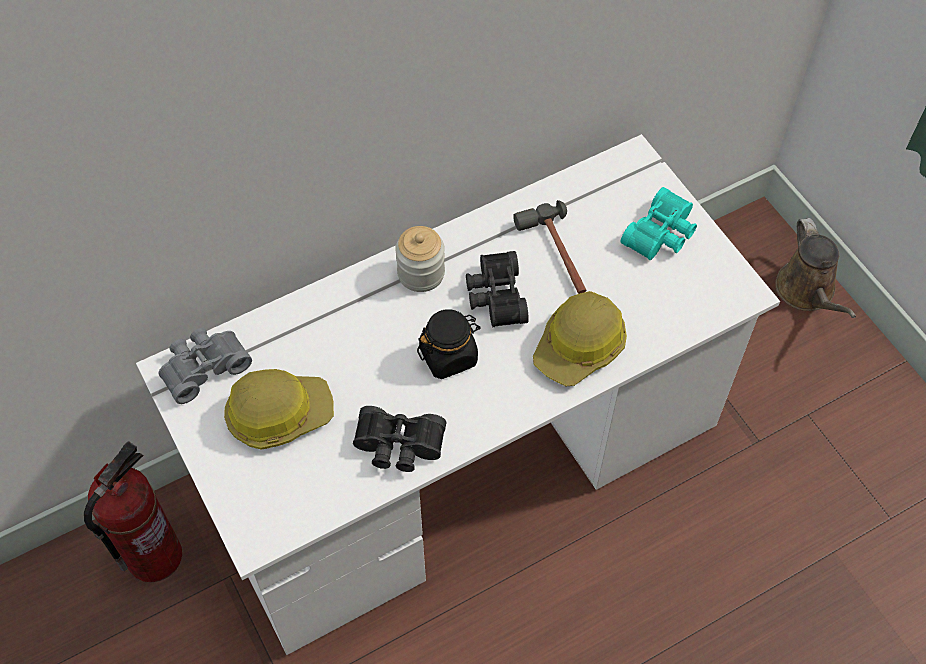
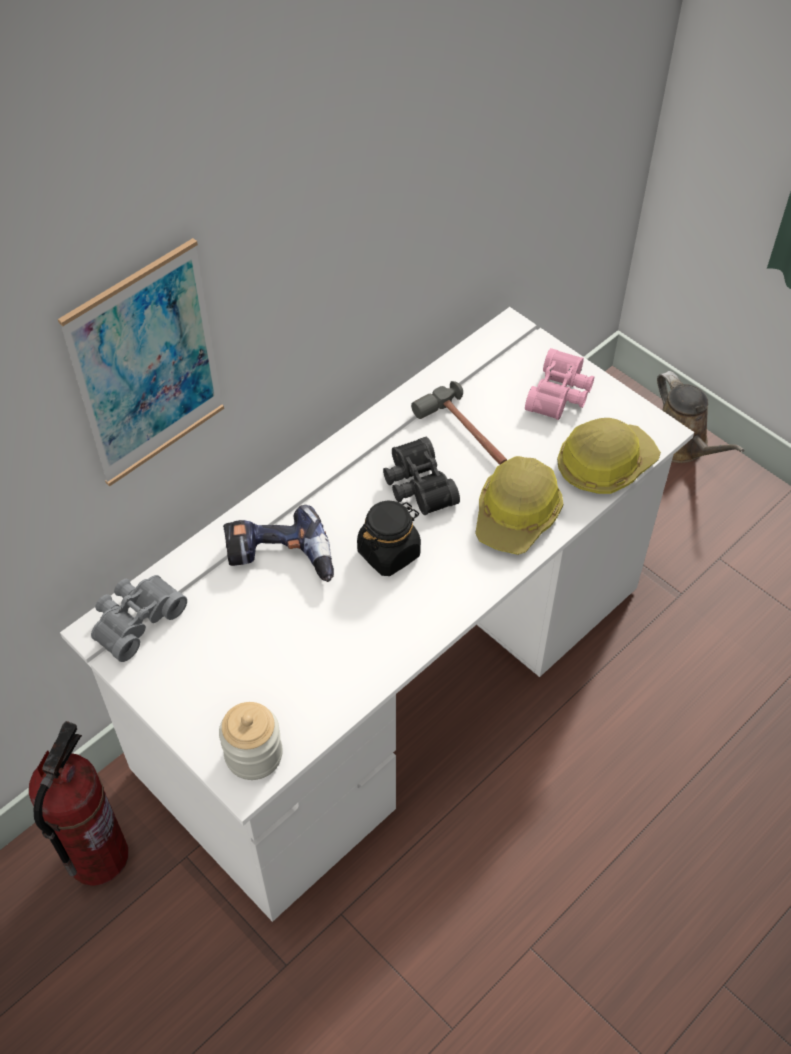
camera: 15 degrees left, 5 degrees down
hard hat [224,369,334,450] -> hard hat moved to [557,418,661,494]
black binoculars [353,406,446,472] -> none
jar [395,226,445,292] -> jar moved to [219,702,283,780]
turquoise binoculars [621,187,697,260] -> pink binoculars [525,348,594,420]
none -> picture [58,238,224,487]
none -> power drill [223,505,334,582]

